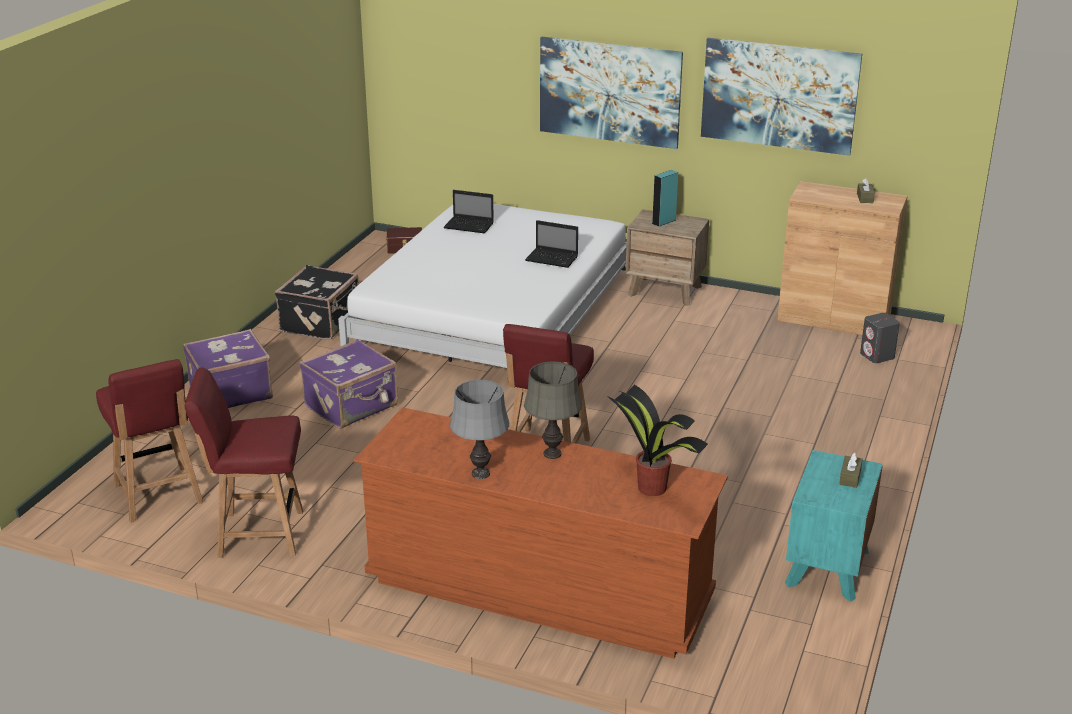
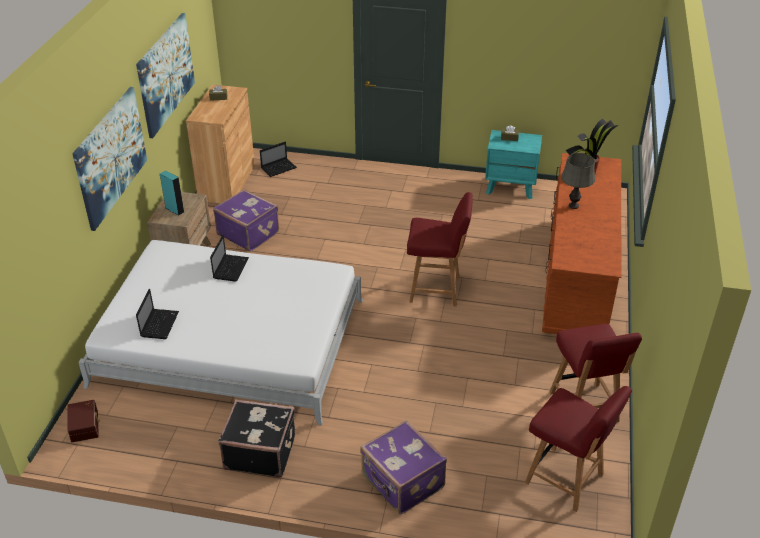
camera: 100 degrees left, 10 degrees up
red chair [96,359,203,523] -> red chair turned 75 degrees clockwise [525,386,632,512]
purple suitcase [300,339,398,429] -> purple suitcase moved to [213,189,279,251]
grey table lamp [450,380,509,479] -> none
grey speaker [860,313,900,363] -> laptop [260,142,297,177]

